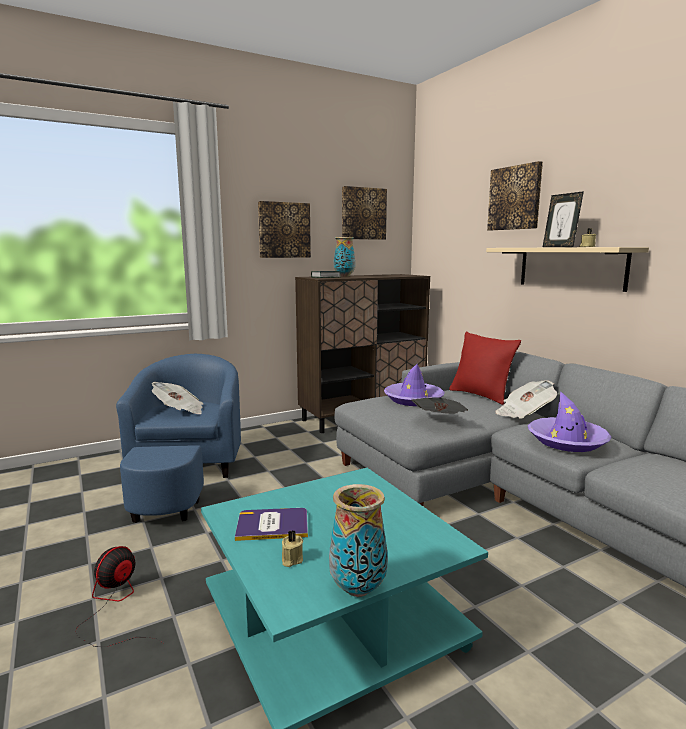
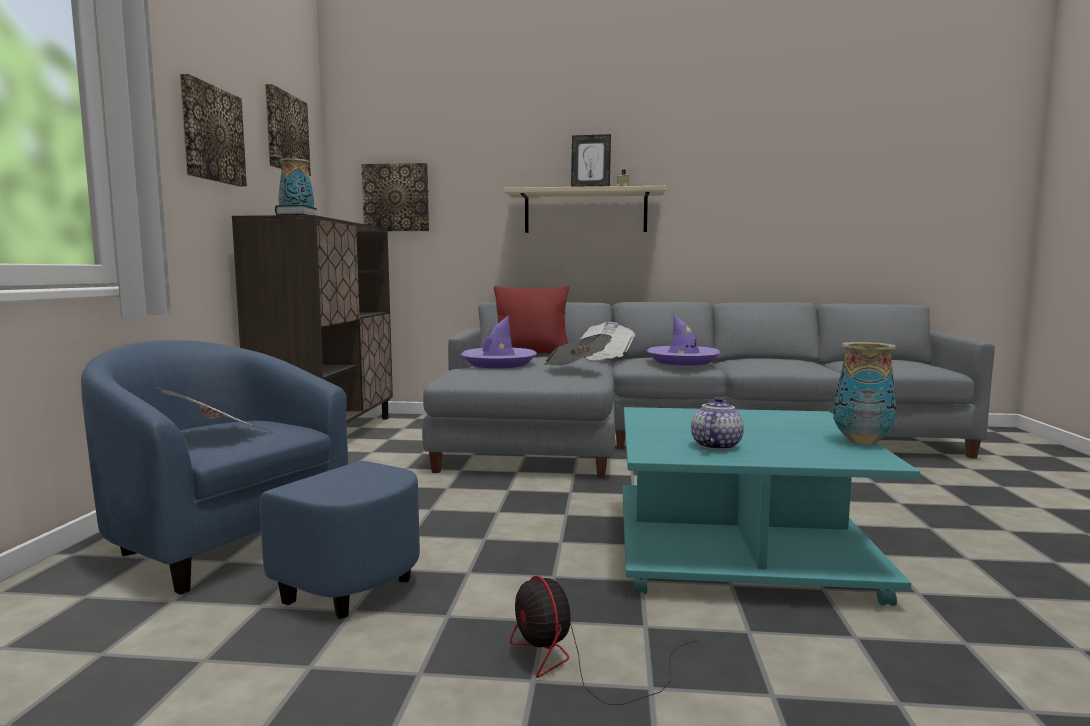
camera: 55 degrees left, 5 degrees down
book [235,508,308,541] -> teapot [691,397,744,450]
beige candle [282,530,303,567] -> none
picture [487,161,543,230] -> picture moved to [361,163,429,231]

